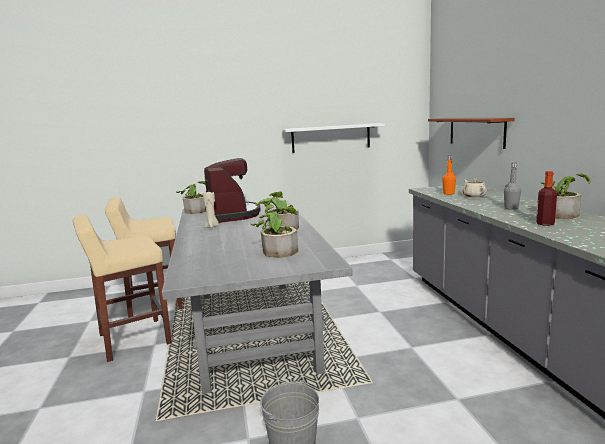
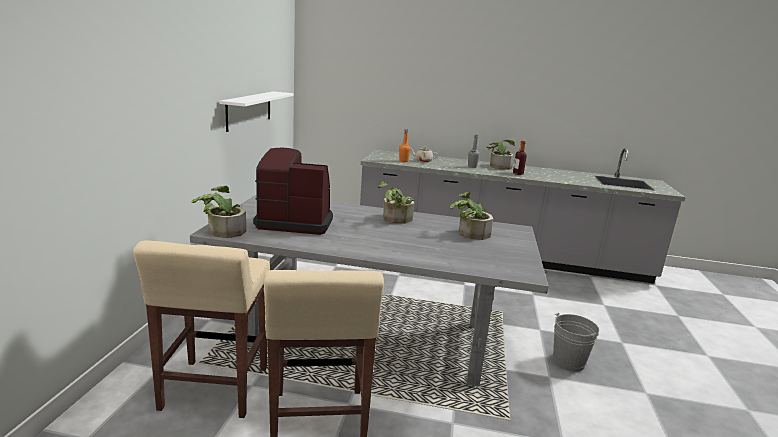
camera: 70 degrees left, 5 degrees up
beige candle [203,192,219,228] -> none
brown shelf [428,118,515,149] -> none

